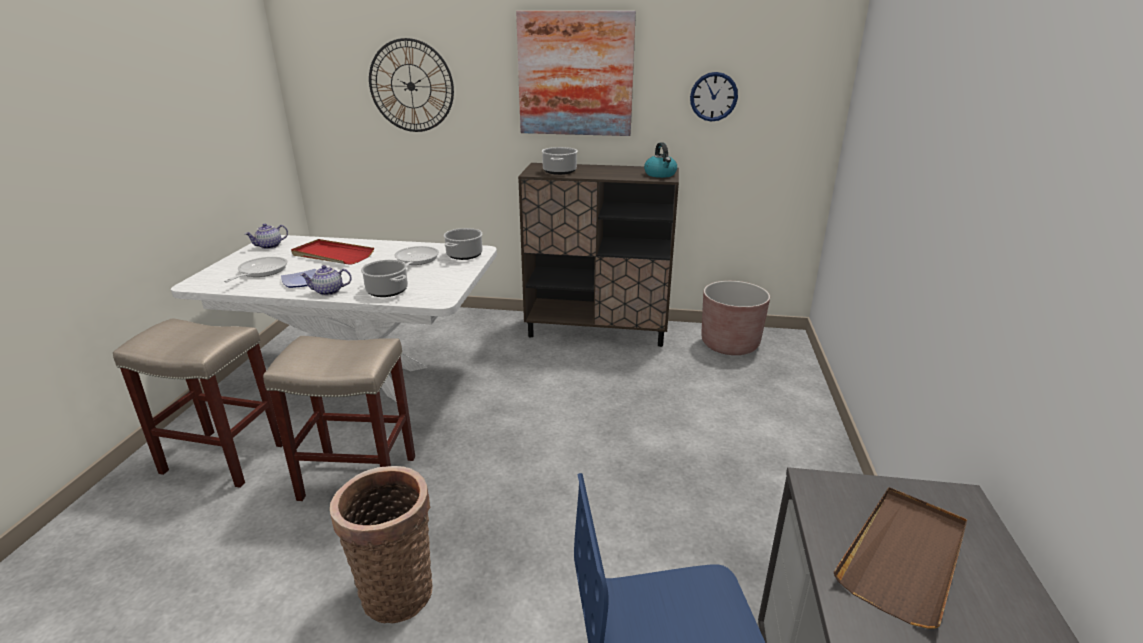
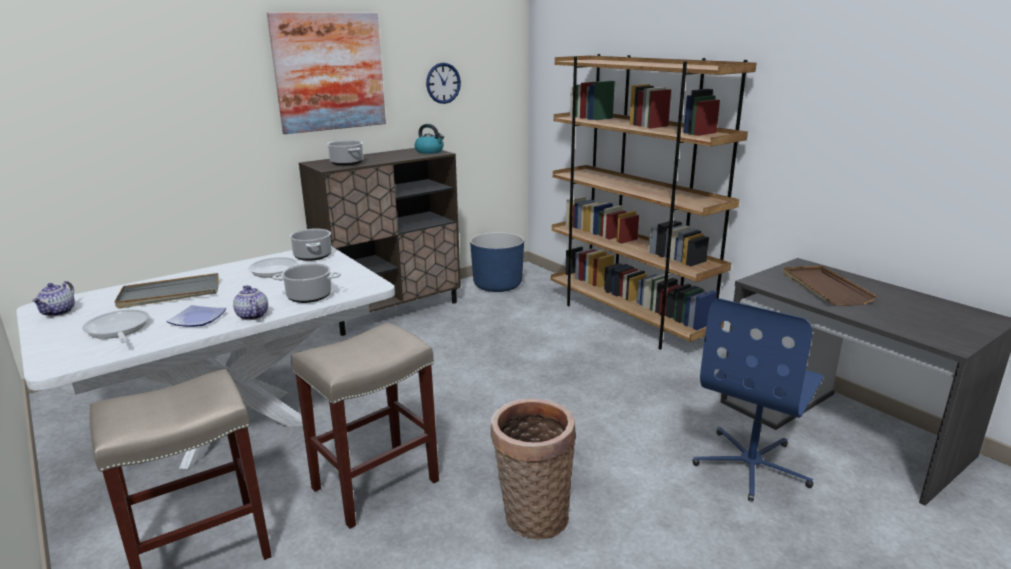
camera: 45 degrees left, 5 degrees down
red tray [291,239,374,265] -> grey tray [115,273,219,309]
teapot [300,265,352,296] -> teapot turned 120 degrees clockwise [233,285,268,320]
wall clock [369,38,454,132] -> none
brown planter [701,281,770,355] -> blue planter [470,232,524,292]
none -> brown bookcase [551,54,757,350]

